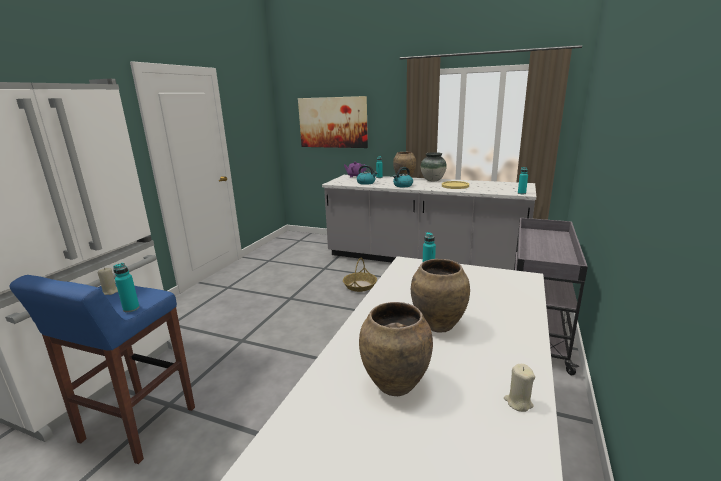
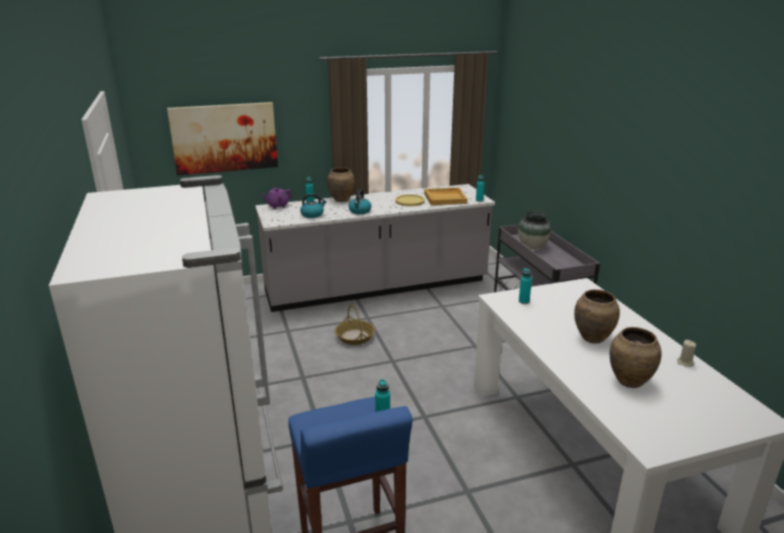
camera: 40 degrees left, 5 degrees up
beige candle [98,268,118,295] -> none
vase [420,152,447,182] -> vase moved to [518,211,551,249]
none -> beige tray [424,188,467,205]

